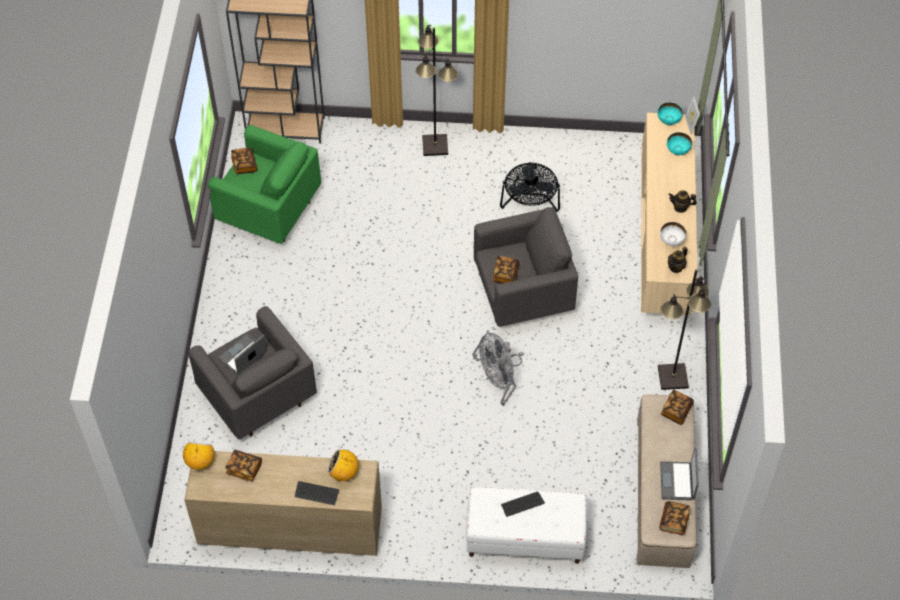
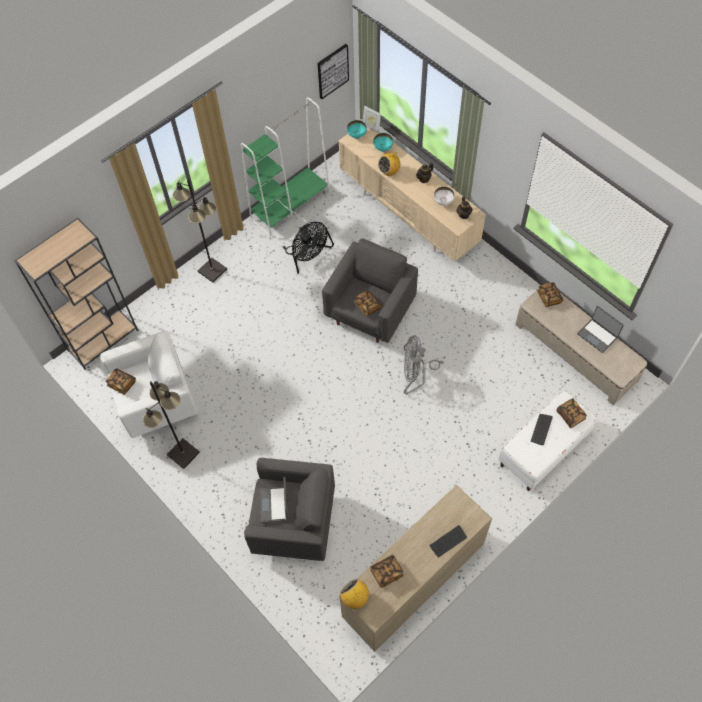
camera: 45 degrees left, 5 degrees up
green armchair [208,125,321,244] -> white armchair [100,330,198,438]
radio [327,450,359,481] -> radio moved to [378,150,400,176]
grey fan [473,333,524,406] -> grey fan turned 75 degrees clockwise [404,335,443,395]
black floor lamp [658,269,711,390] -> black floor lamp moved to [143,381,200,469]
book [659,501,690,535] -> book moved to [556,398,587,428]
none -> green clothes rack [241,97,330,235]
none -> picture [317,44,349,99]

